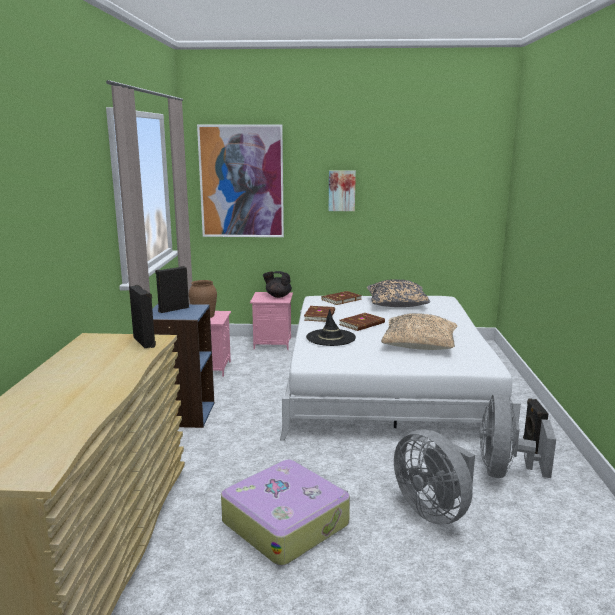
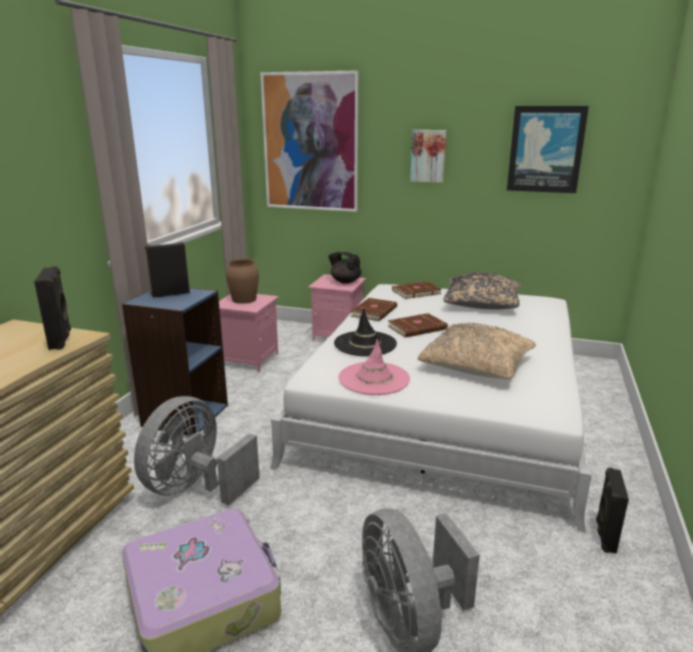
camera: 15 degrees right, 5 degrees up
grey fan [479,394,556,478] -> grey fan moved to [134,396,260,505]
none -> pink hat [338,339,410,395]
none -> picture [507,106,589,193]

